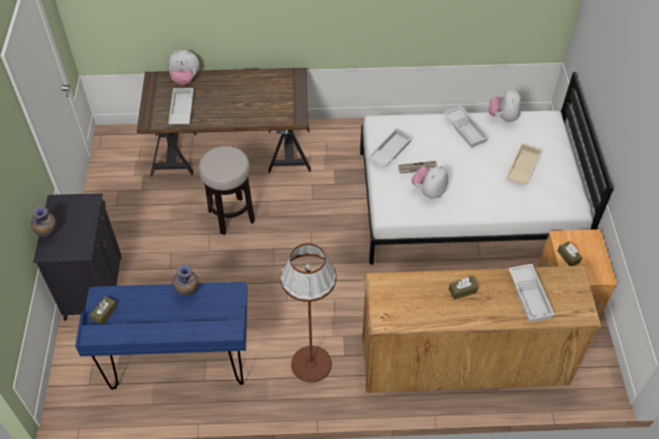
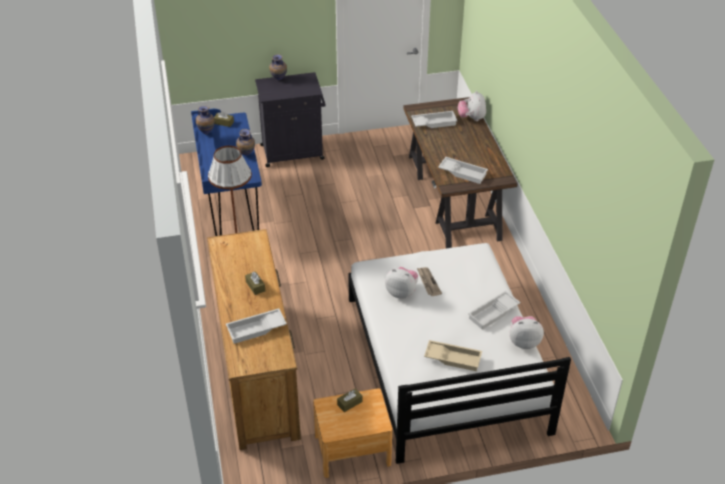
camera: 80 degrees right, 10 degrees down
stool [199,146,255,235] -> none
white tray [367,128,413,167] -> white tray moved to [438,157,488,184]
none -> vase [196,106,215,135]

